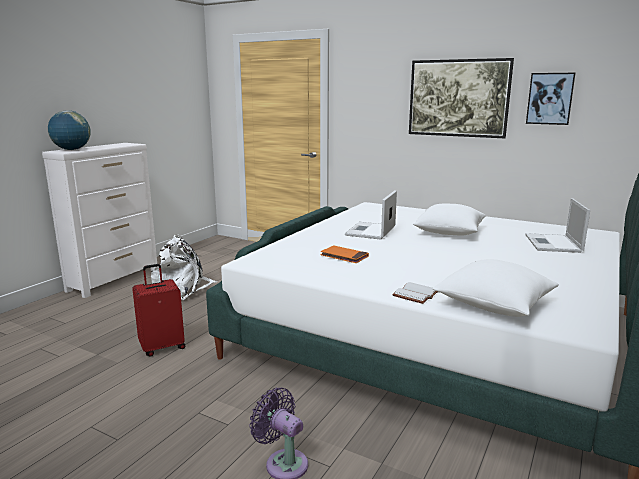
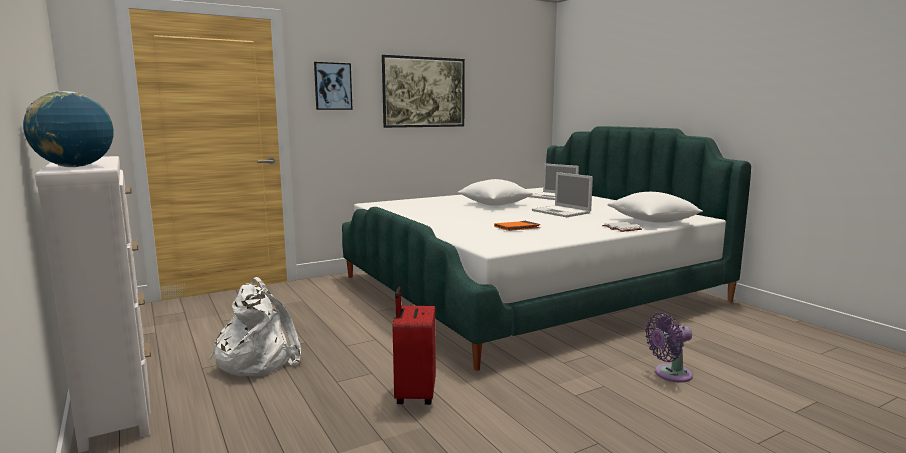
camera: 60 degrees left, 5 degrees down
laptop [345,190,397,240] -> laptop moved to [532,172,593,217]
picture [526,73,575,125] -> picture moved to [314,62,353,110]

